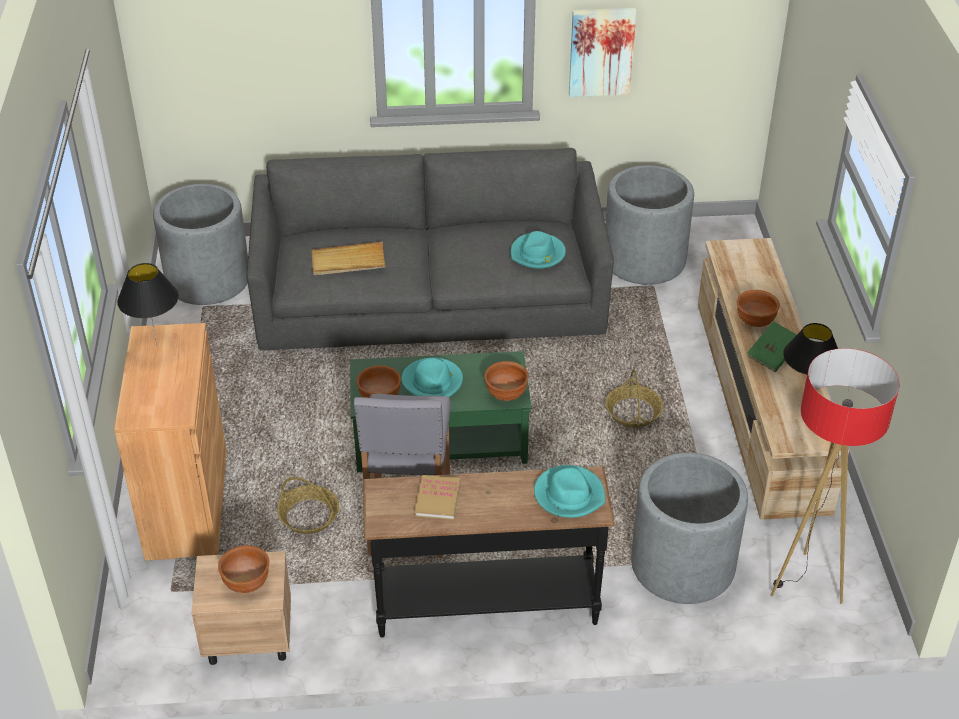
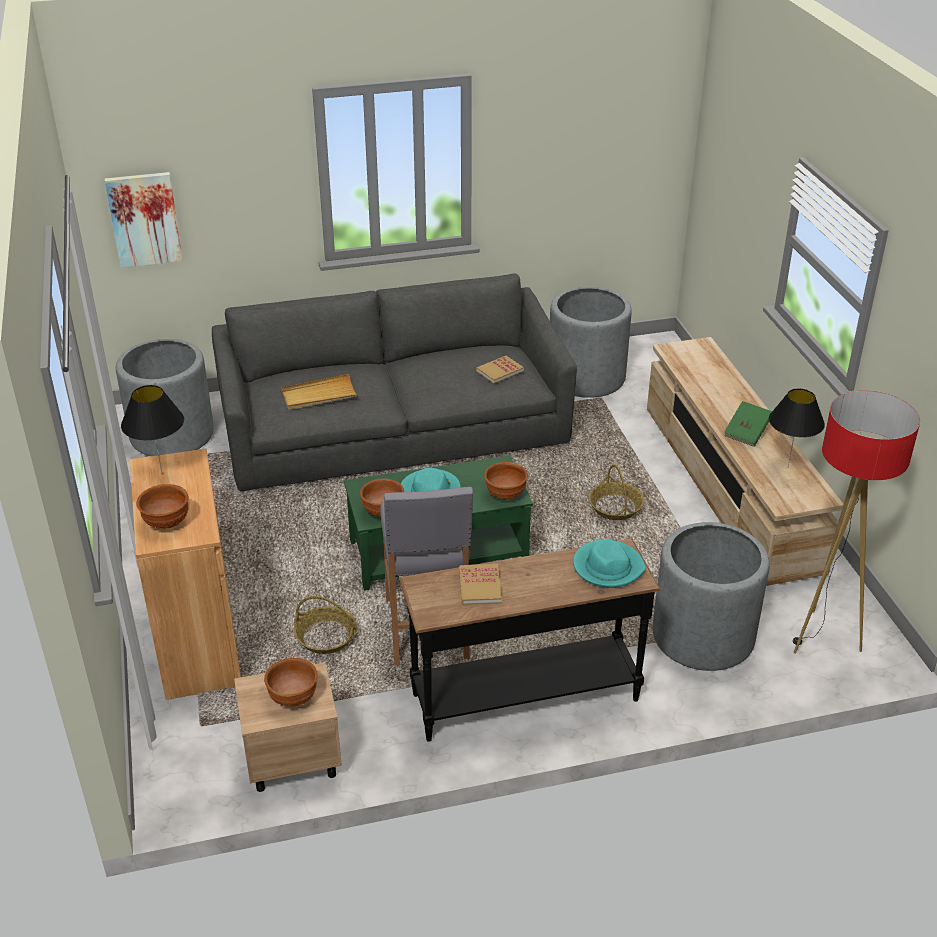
camera: 10 degrees left, 5 degrees down
turquoise hat [511,231,566,269] -> book [476,356,524,384]
picture [569,8,636,97] -> picture moved to [105,172,183,268]
brown bowl [737,290,780,327] -> brown bowl moved to [136,484,189,529]

